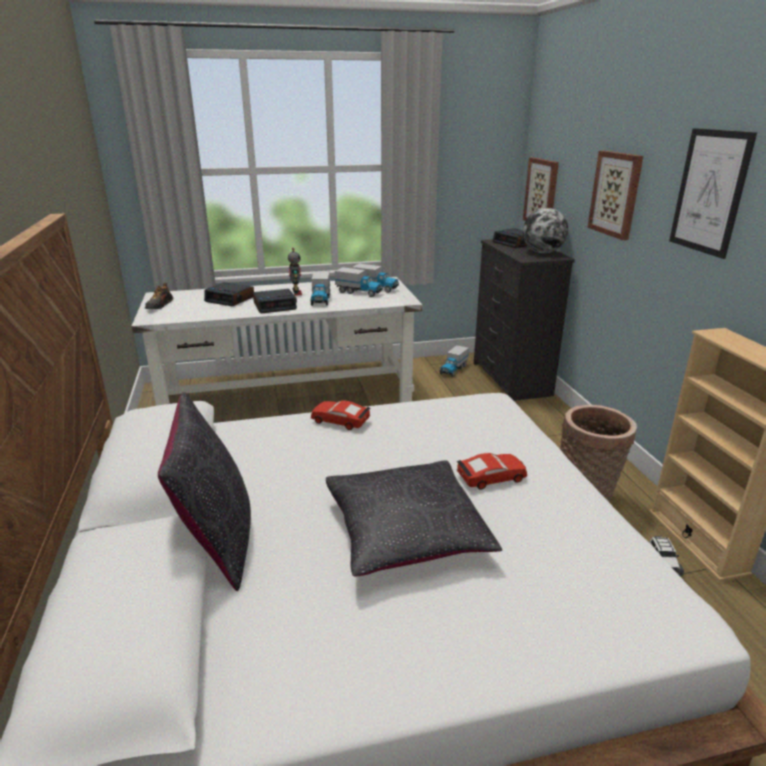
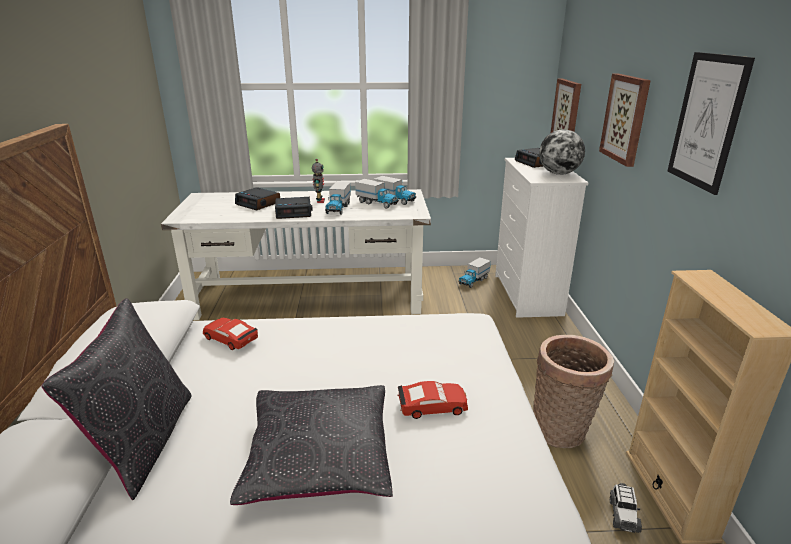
camera: 10 degrees right, 0 degrees up
shoe [145,283,173,309] -> none
red toy car [311,400,370,430] -> red toy car moved to [203,318,258,350]
black dresser [474,239,575,401] -> white dresser [495,158,588,318]

